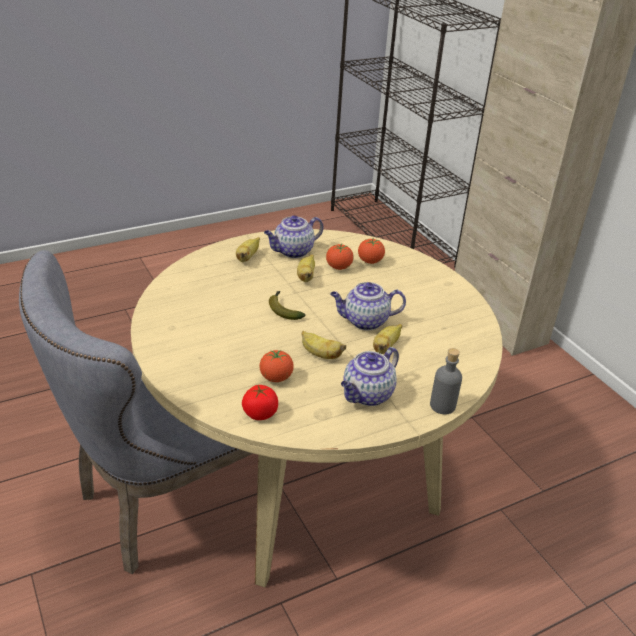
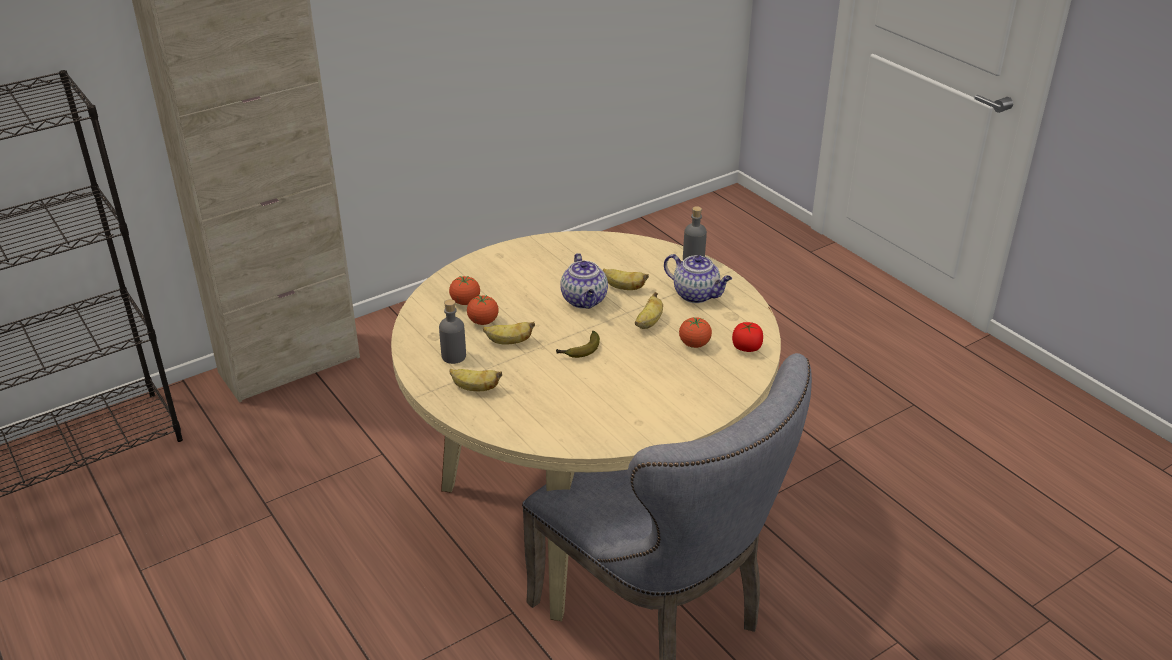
camera: 95 degrees left, 0 degrees up
teapot [264,215,323,258] -> grey bottle [439,299,466,364]

